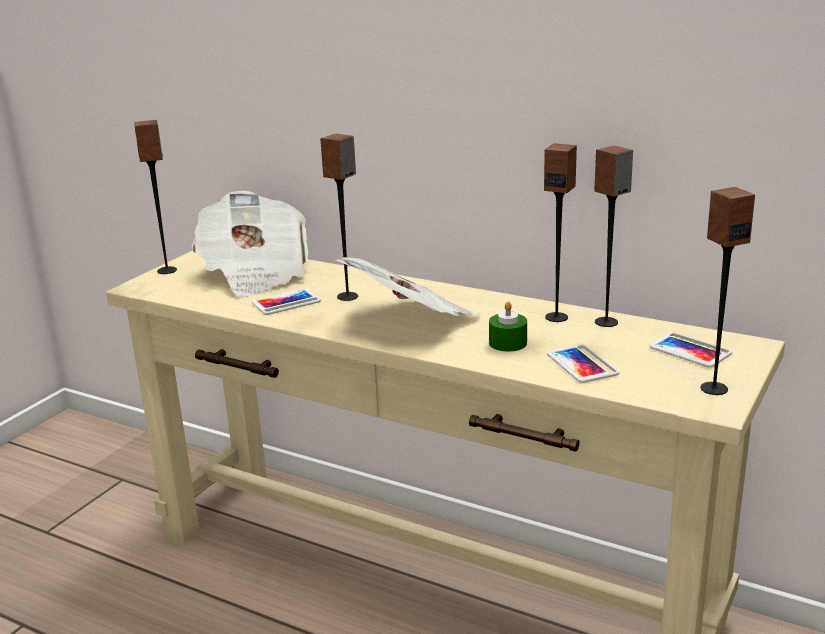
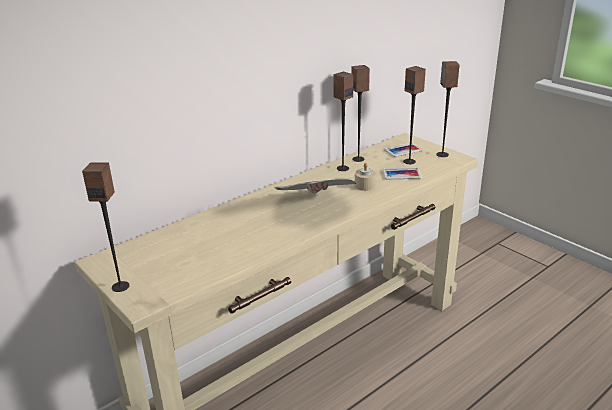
camera: 70 degrees left, 5 degrees up
newspaper [192,191,308,297] -> none
phone [252,288,321,315] -> none
speaker [321,134,358,301] -> speaker moved to [403,66,426,164]
green candle [489,301,527,352] -> beige candle [355,163,376,191]

